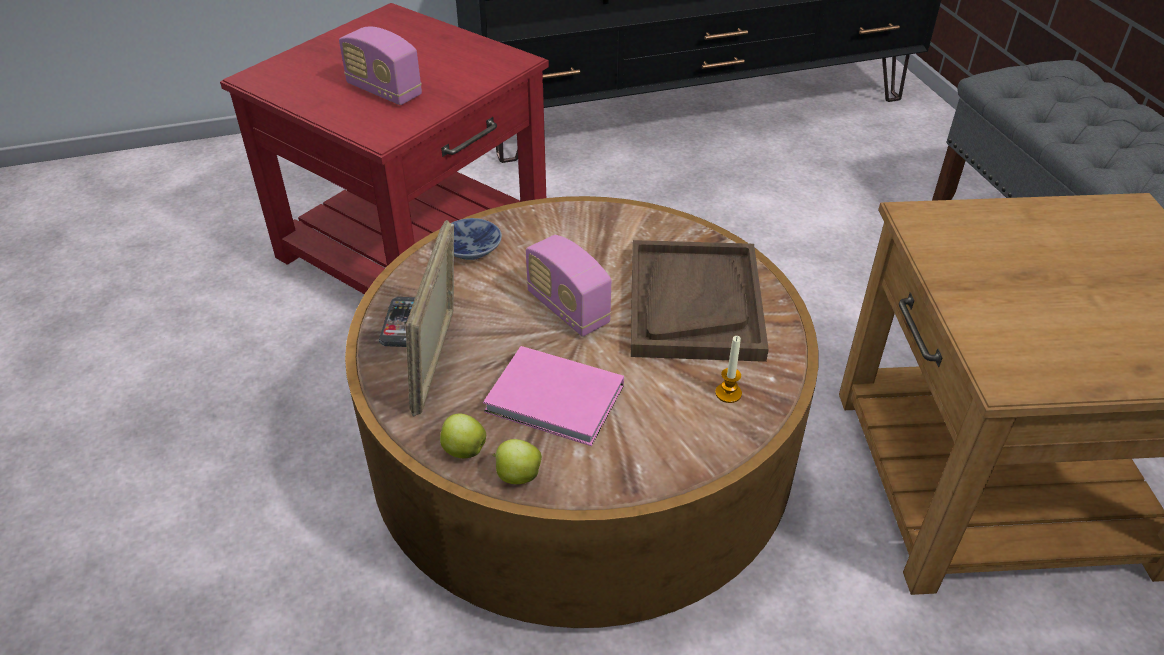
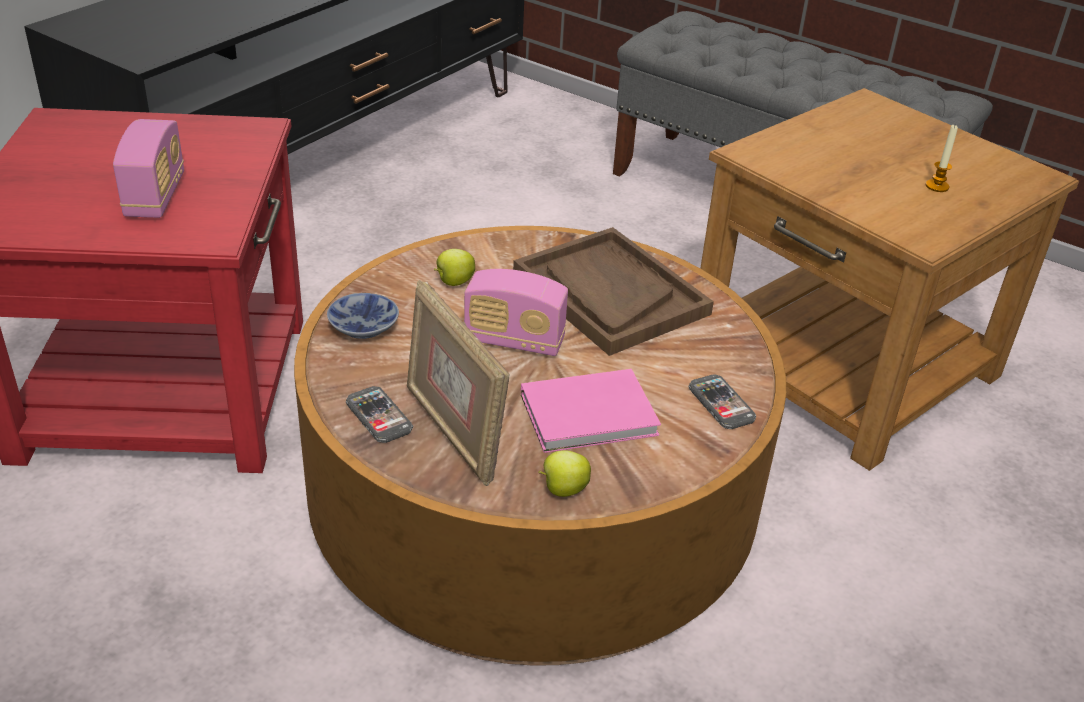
camera: 40 degrees left, 5 degrees down
radio [339,27,422,105] -> radio turned 90 degrees counterclockwise [113,119,184,218]
apple [492,439,542,484] -> apple moved to [434,249,475,286]
candle [715,336,742,403] -> candle moved to [926,124,958,192]
none -> phone [689,374,756,429]

